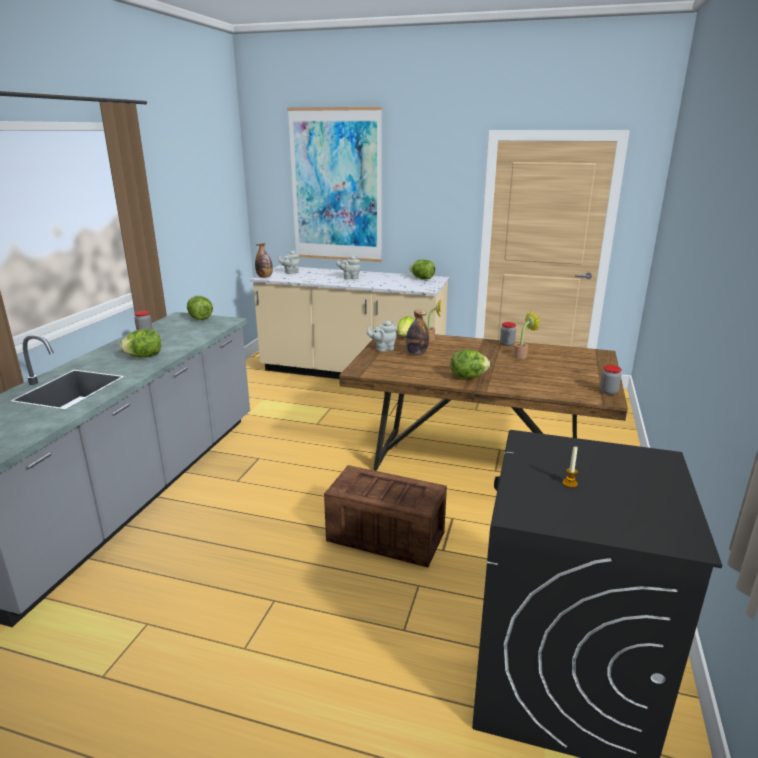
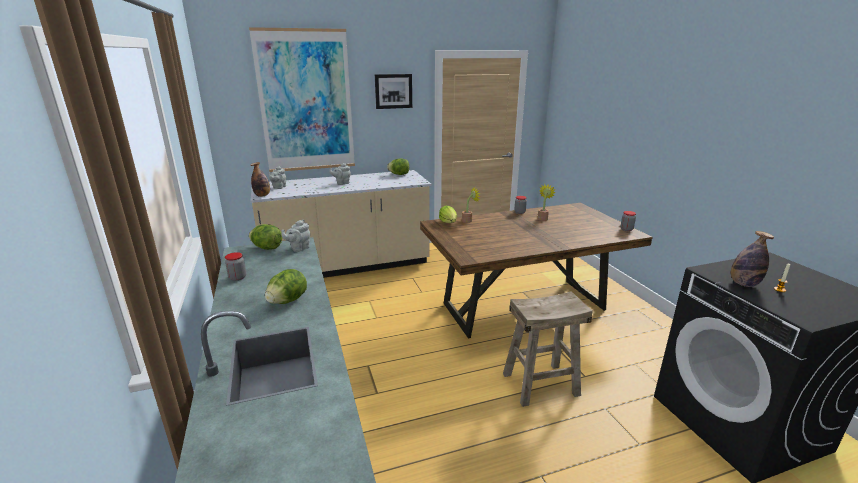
camera: 35 degrees left, 0 degrees up
crate [324,465,447,567] -> beige stool [503,291,593,407]
grey teapot [367,321,397,352] -> grey teapot moved to [282,219,310,252]
bottle [406,309,429,355] -> bottle moved to [731,231,774,287]
lettuce [451,350,490,379] -> none
none -> picture [375,74,412,109]

